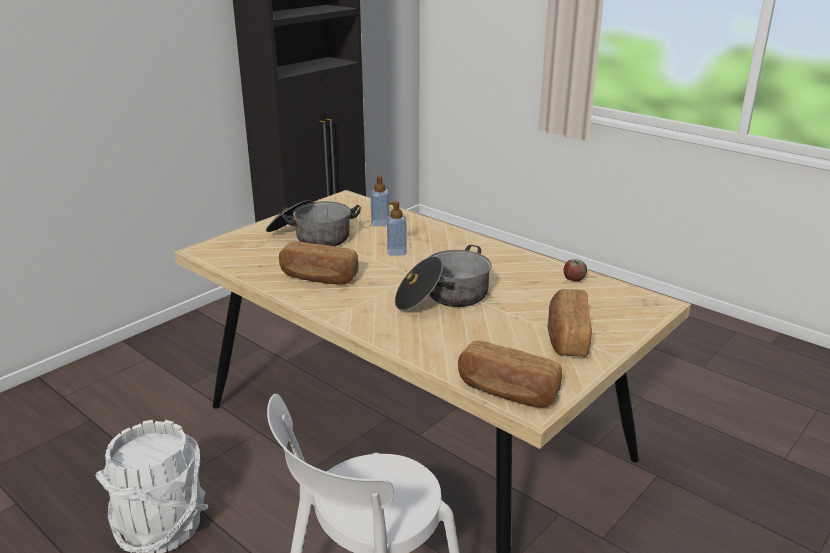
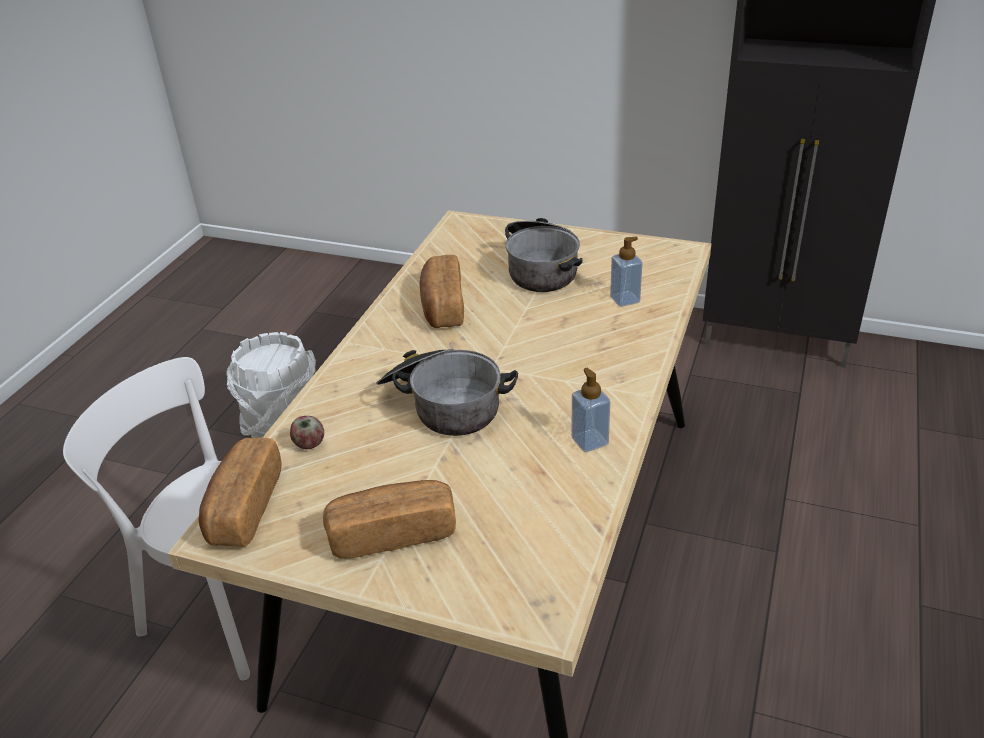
camera: 70 degrees right, 10 degrees up
soap dispenser [387,202,407,256] -> soap dispenser moved to [571,368,610,452]
apple [564,259,587,281] -> apple moved to [290,416,324,449]

